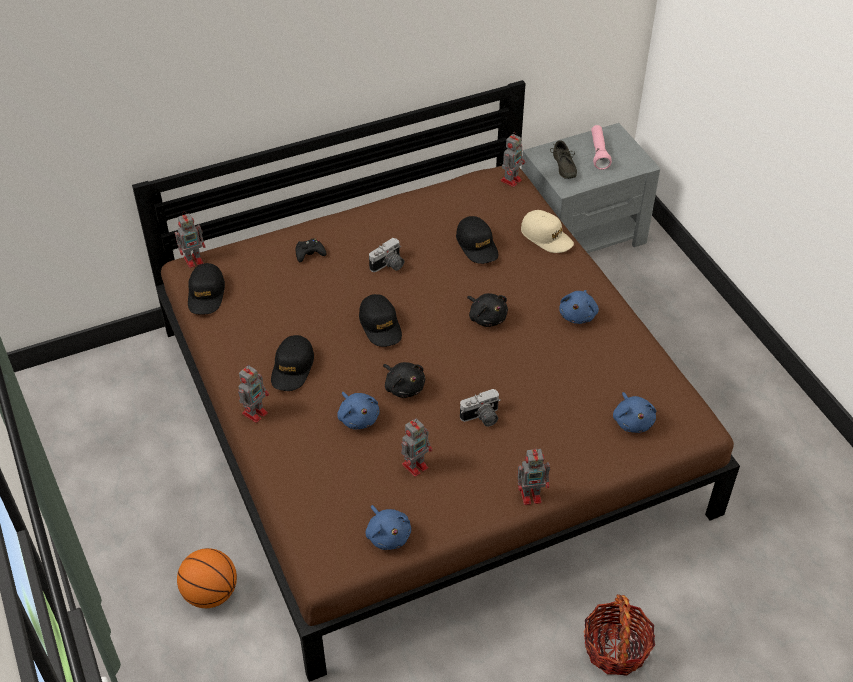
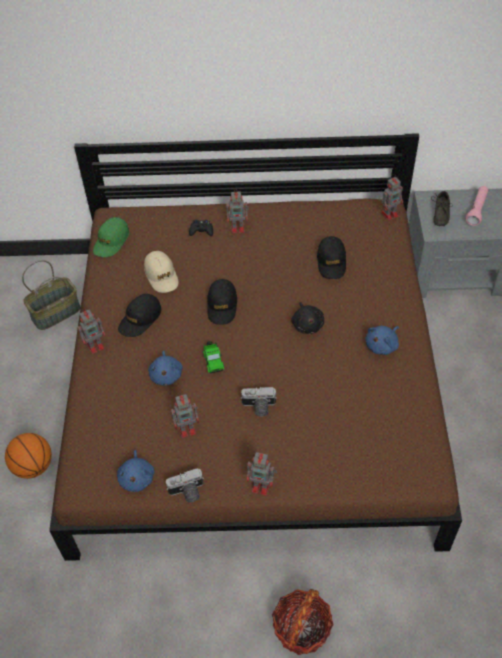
camera: 25 degrees right, 5 degrees up
toy robot [175,211,206,268] -> toy robot moved to [226,190,249,233]
black cap [188,263,225,314] -> green cap [93,217,129,257]
camera [369,238,404,272] -> camera moved to [166,468,204,502]
black plush toy [383,362,425,398] -> toy car [203,341,224,373]
beige cap [521,210,574,253] -> beige cap moved to [144,251,178,293]
blue plush toy [613,392,656,433] -> none
none -> basket [22,260,81,330]

